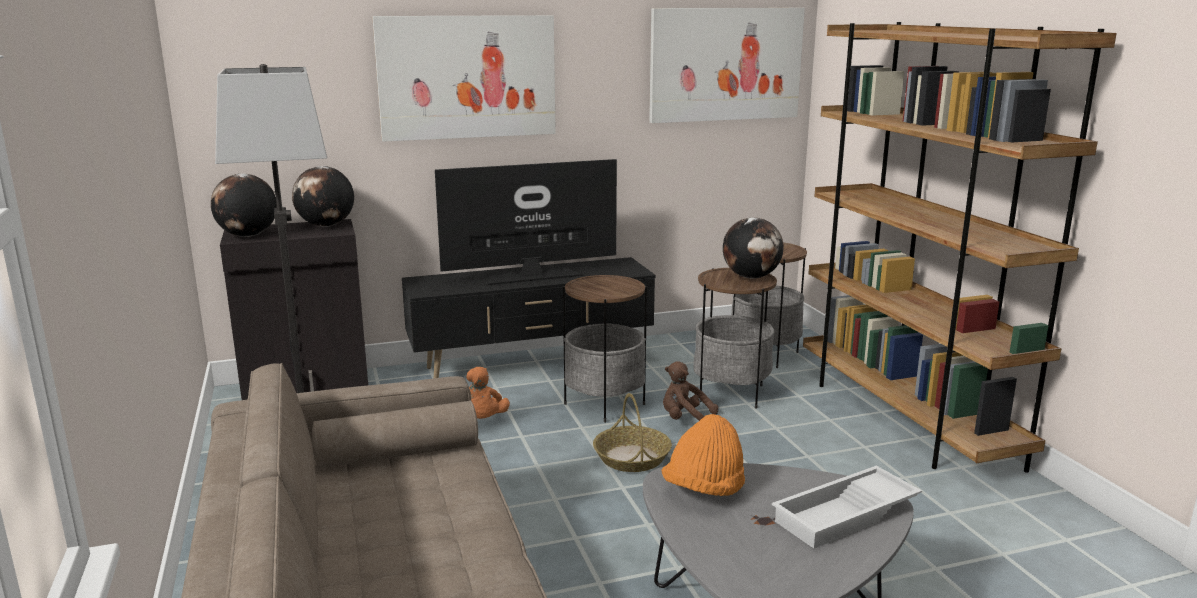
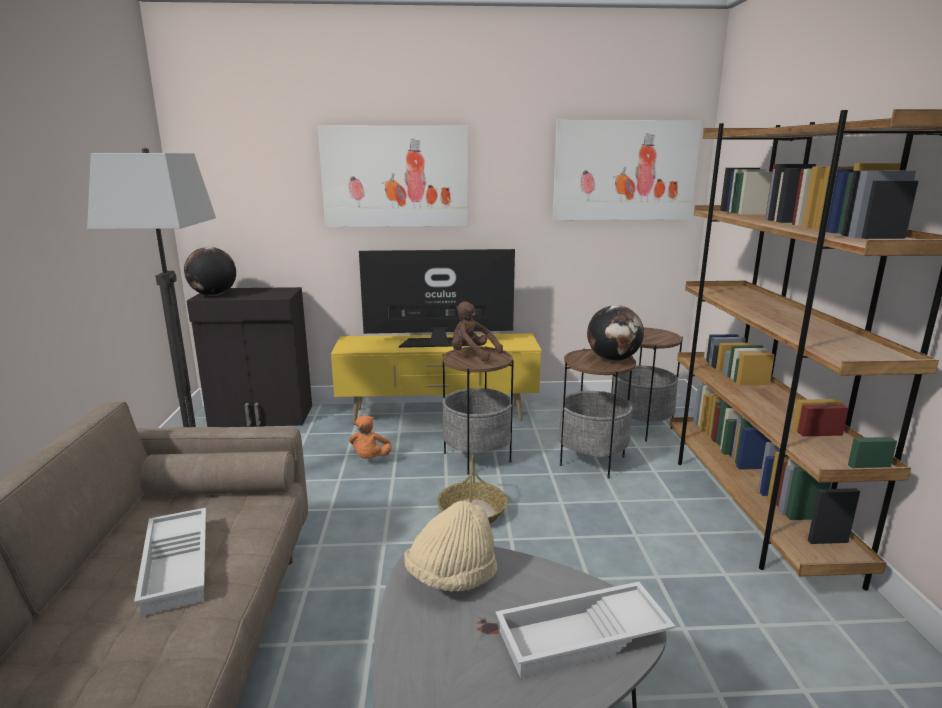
camera: 15 degrees right, 0 degrees up
globe [292,166,354,227] -> none
black tv stand [402,257,656,378] -> yellow tv stand [331,333,541,425]
orange hat [662,414,745,496] -> beige hat [404,501,497,592]
brown plush toy [663,361,718,421] -> brown plush toy moved to [452,301,503,361]
none -> white tray [134,508,206,616]

